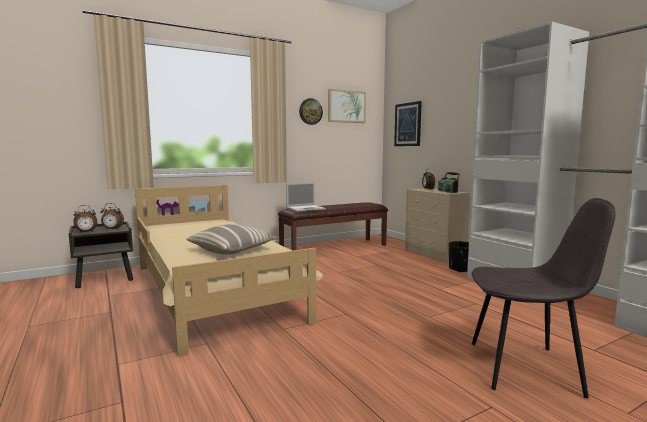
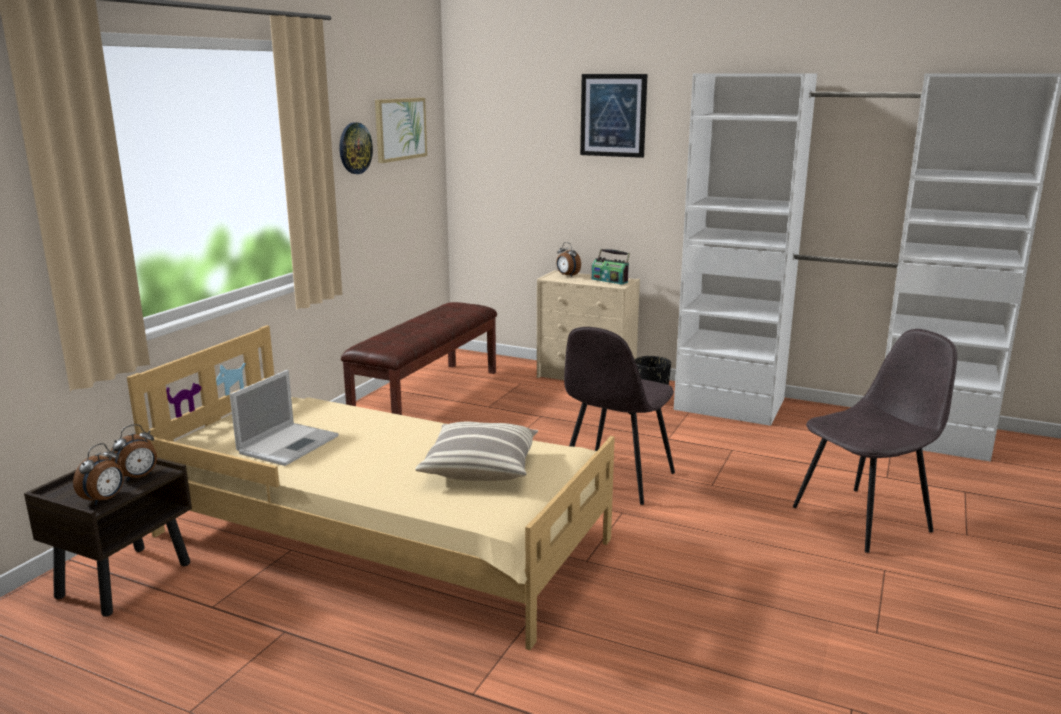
camera: 35 degrees left, 10 degrees up
laptop [286,182,326,212] -> laptop moved to [230,370,338,466]
picture [394,101,422,146] -> picture moved to [580,74,647,158]
none -> grey chair [564,327,675,505]

